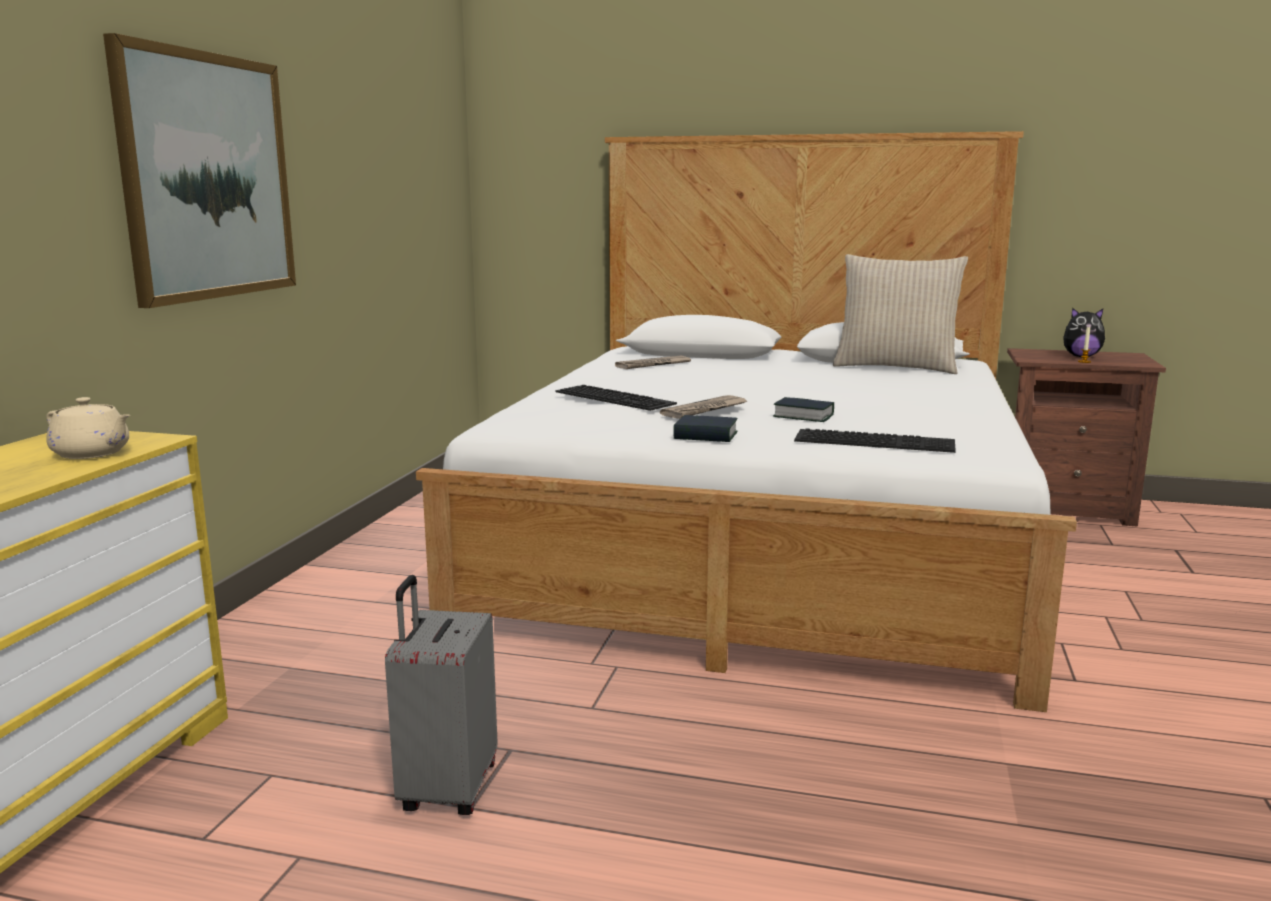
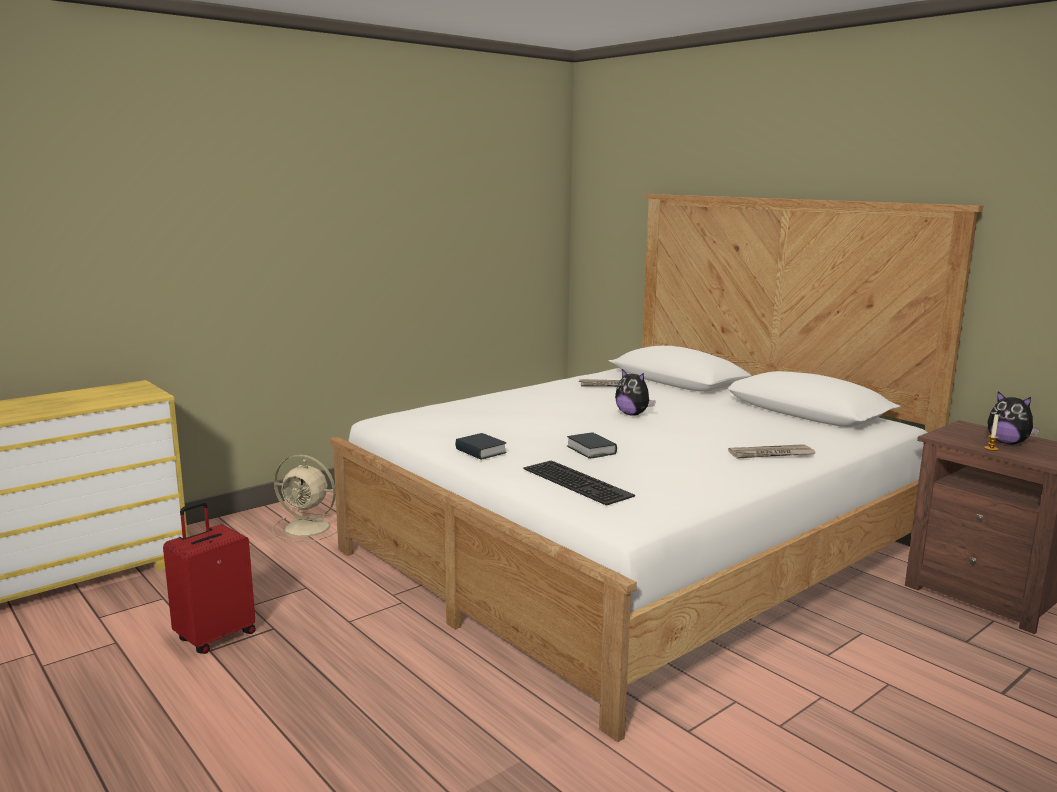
camera: 35 degrees right, 0 degrees up
beige teapot [46,397,130,459] -> none
picture [103,33,296,308] -> none
grey suitcase [385,575,498,815] -> red suitcase [163,502,256,654]
keyboard [555,385,677,411] -> none
newspaper [660,395,747,419] -> newspaper moved to [728,444,815,458]
beige pillow [833,254,968,374] -> none
none -> beige fan [272,454,337,542]
none -> plush toy [615,369,656,416]

